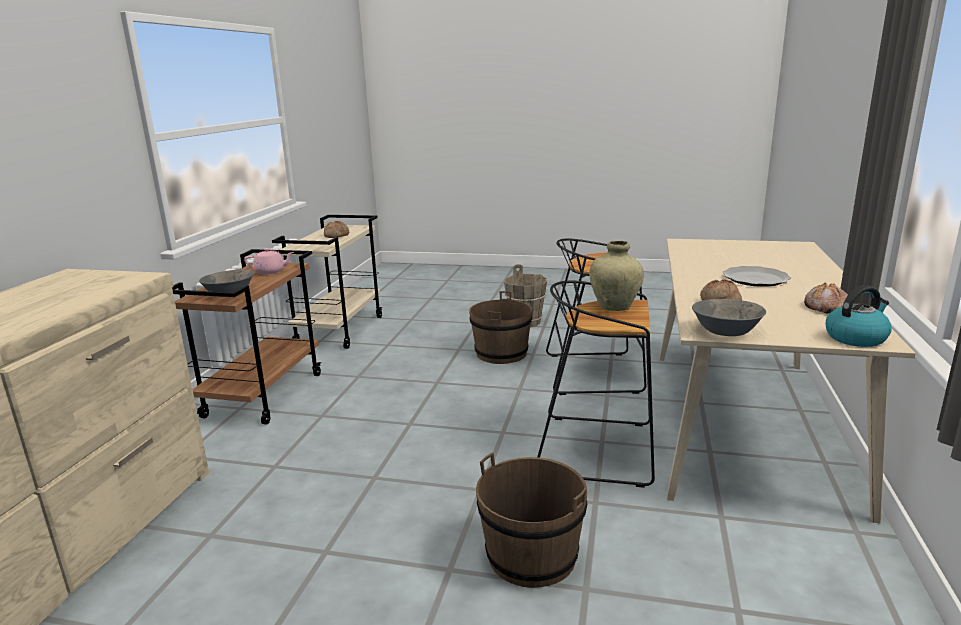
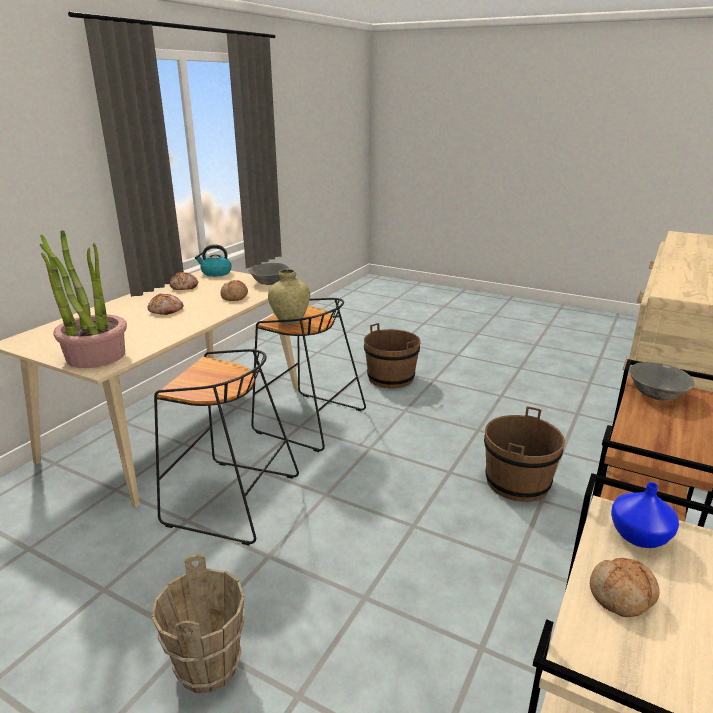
camera: 165 degrees left, 5 degrees up
pink teapot [244,248,294,275] -> none
brown bucket [469,291,532,364] -> brown bucket moved to [484,406,565,502]
plate [723,266,791,287] -> bread [147,294,183,315]
none -> potted plant [40,230,127,368]
none -> blue vase [611,482,679,548]

